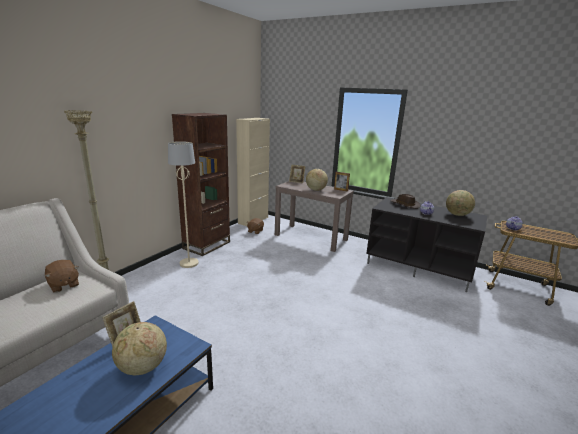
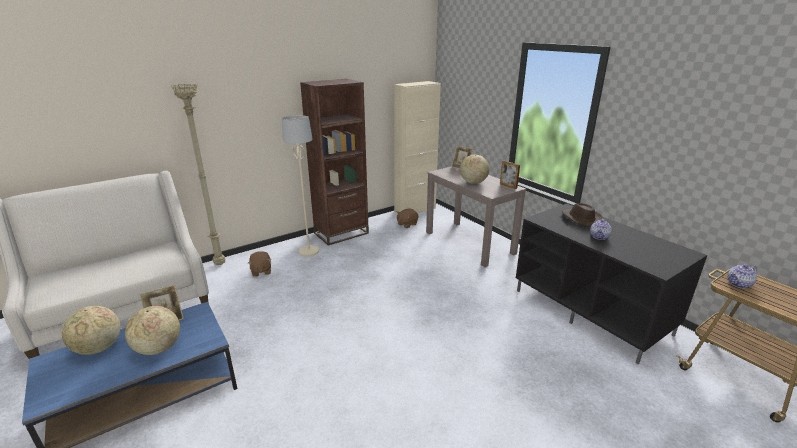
camera: 25 degrees right, 5 degrees up
brown plush toy [45,260,79,292] -> brown plush toy moved to [248,251,272,277]
globe [446,190,475,216] -> globe moved to [62,306,120,355]

